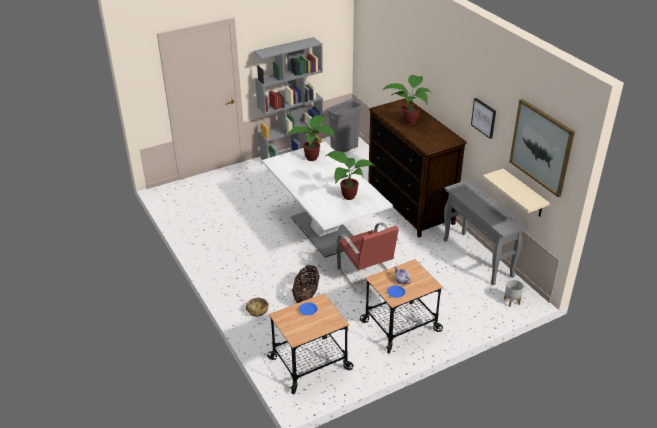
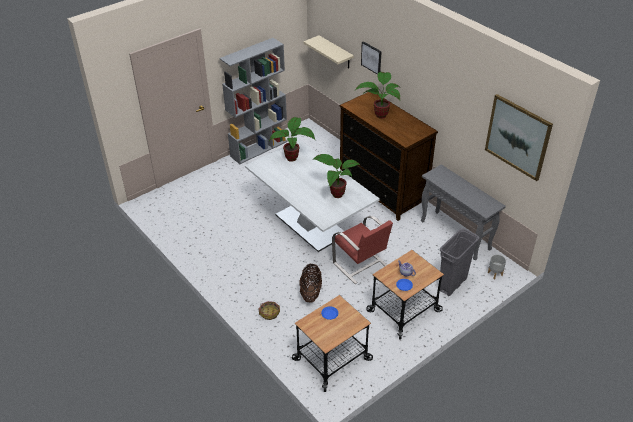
camera: 10 degrees left, 5 degrees up
grey trash can [327,99,363,153] -> grey trash can moved to [440,228,480,296]
picture [471,98,496,139] -> picture moved to [361,41,382,75]
beige shelf [483,169,550,217] -> beige shelf moved to [304,35,354,68]

